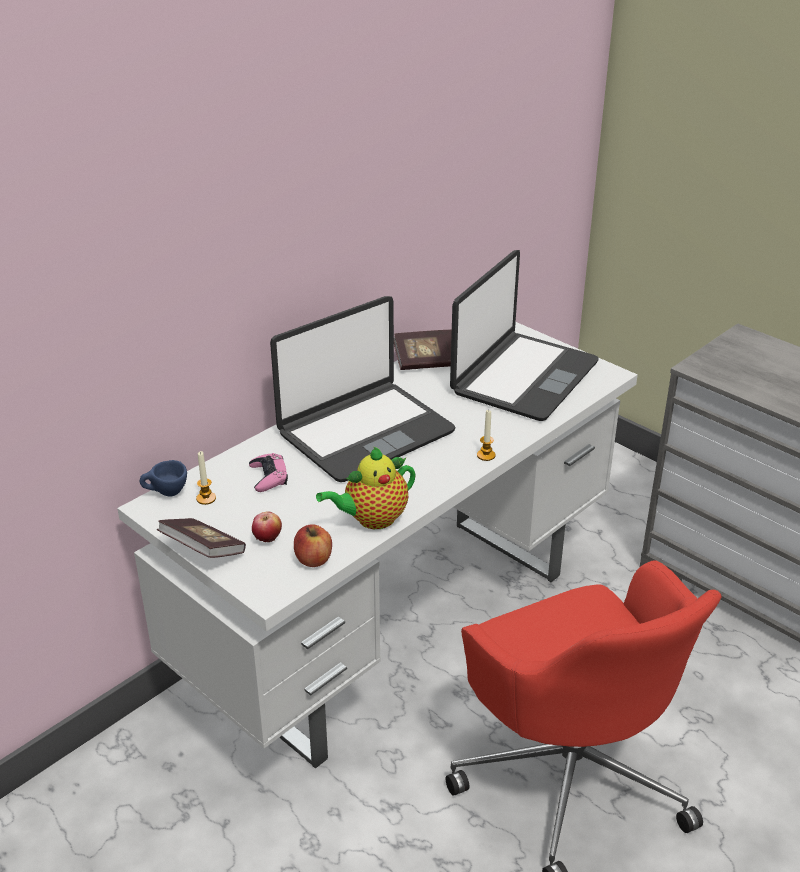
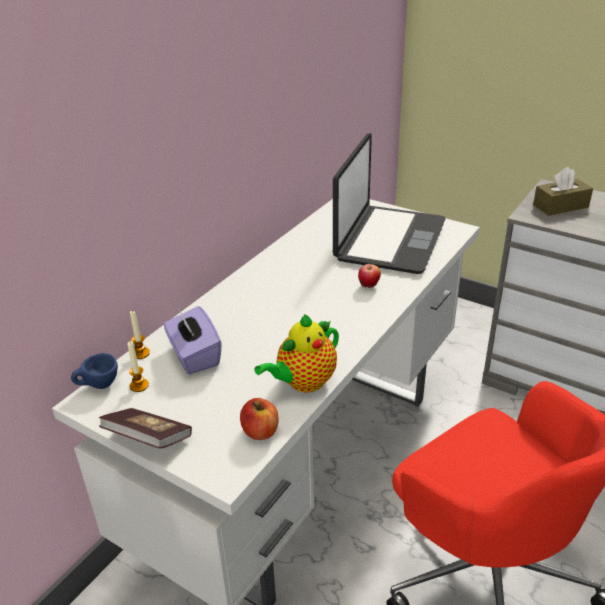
camera: 10 degrees left, 0 degrees up
pink game controller [249,453,288,492] -> purple tissue box [164,306,222,374]
apple [252,511,282,542] -> apple moved to [358,264,381,288]
laptop [270,296,456,482] -> none
book [394,330,452,370] -> none
candle [477,410,495,461] -> candle moved to [130,311,150,359]
none -> brown tissue box [533,167,593,216]

